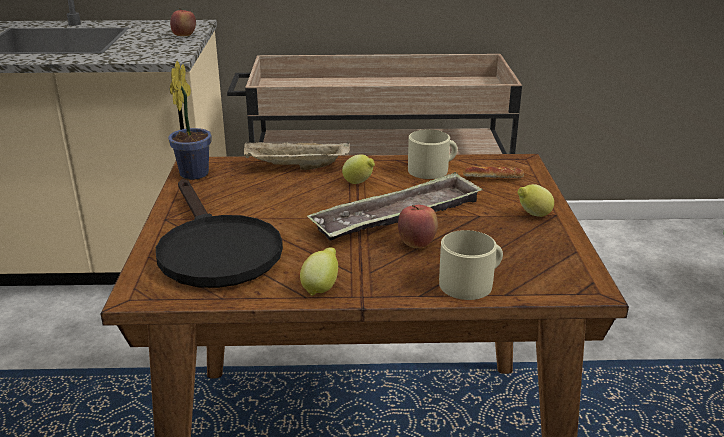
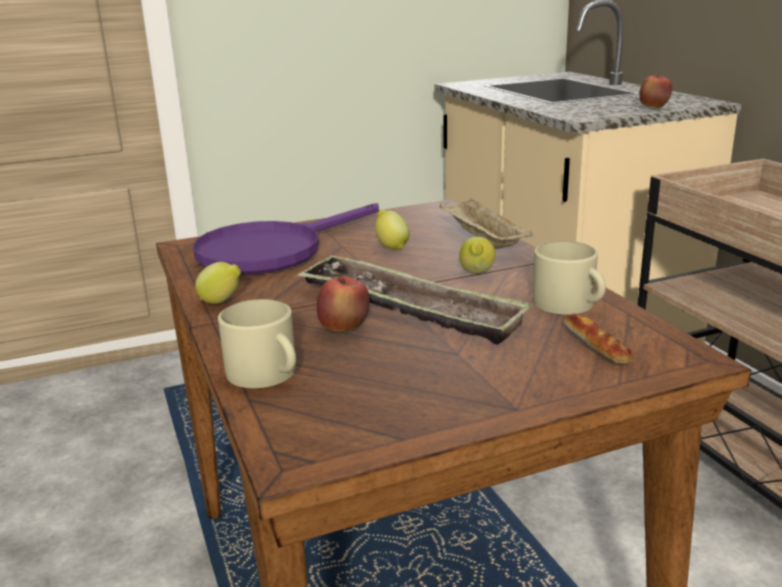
camera: 70 degrees right, 5 degrees down
black frying pan [156,179,283,288] -> purple frying pan [193,203,379,274]
potted plant [168,61,212,180] -> none
lemon [517,184,554,217] -> lemon moved to [375,209,410,249]

